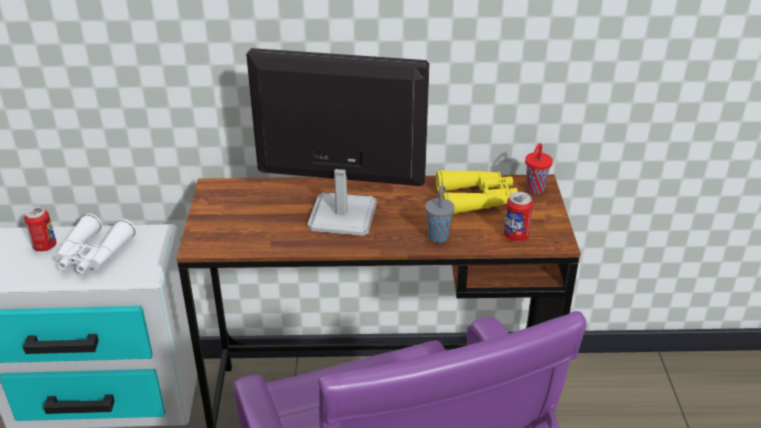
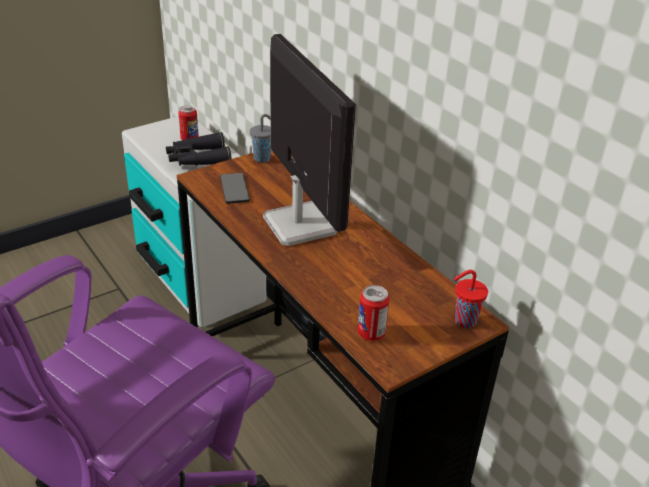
camera: 55 degrees right, 0 degrees up
white binoculars [54,213,136,273] -> black binoculars [166,132,232,166]
grey cup [425,185,455,243] -> grey cup moved to [250,114,271,163]
yellow binoculars [436,170,518,214] -> none
none -> phone [220,173,250,204]

